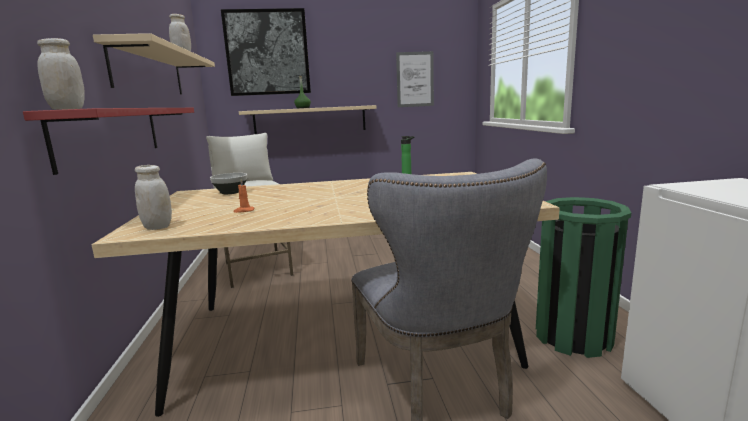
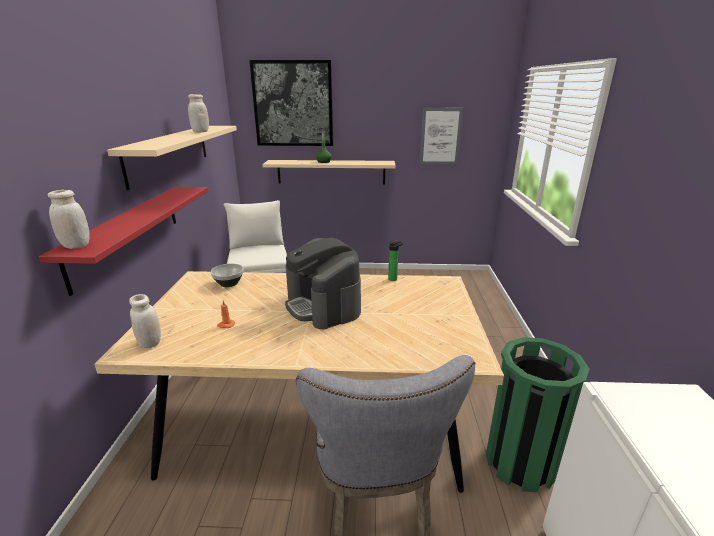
camera: 10 degrees right, 10 degrees up
none -> coffee machine [285,238,361,329]

